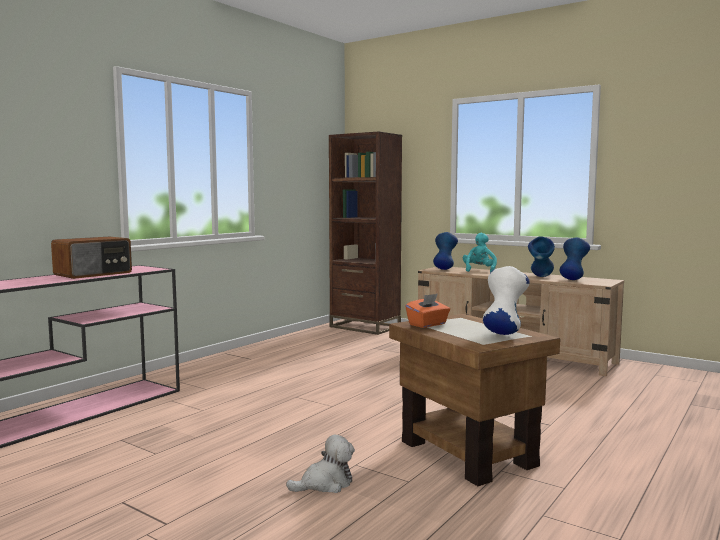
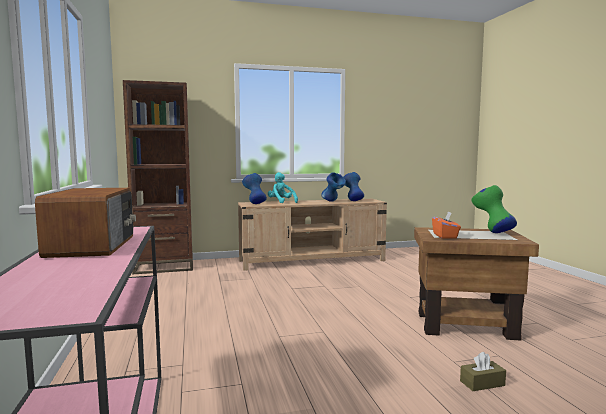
camera: 50 degrees left, 0 degrees up
plush toy [286,435,355,493] -> brown tissue box [460,352,506,391]
white vase [483,266,530,335] -> green vase [471,185,517,233]

